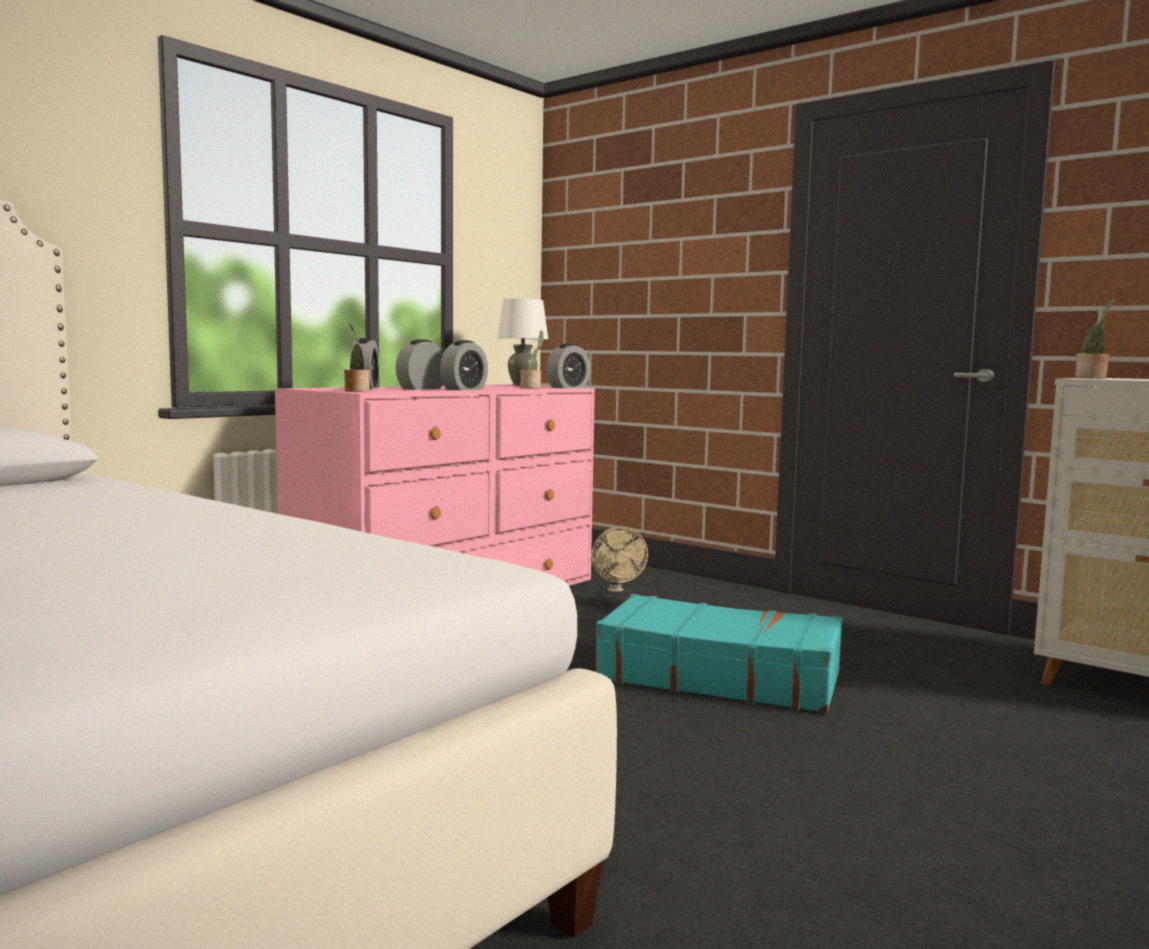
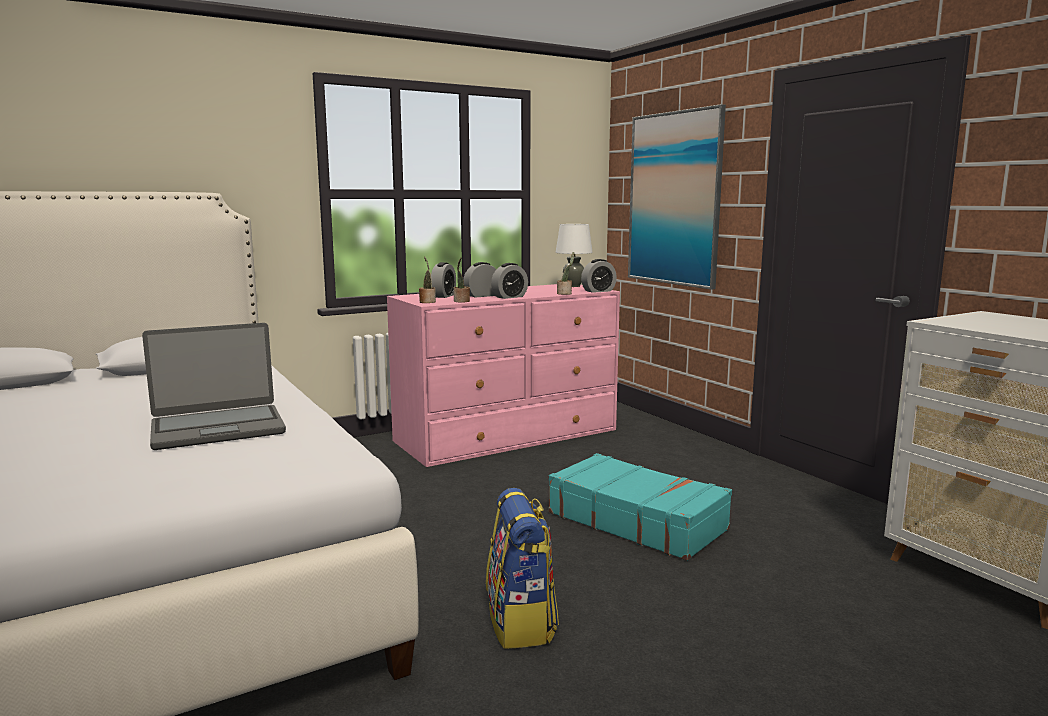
camera: 20 degrees right, 5 degrees up
beige fan [592,527,648,608] -> none
potted plant [1075,299,1114,379] -> potted plant moved to [453,258,470,303]
none -> laptop [142,323,286,450]
none -> backpack [486,488,559,649]
none -> picture [628,104,726,290]

